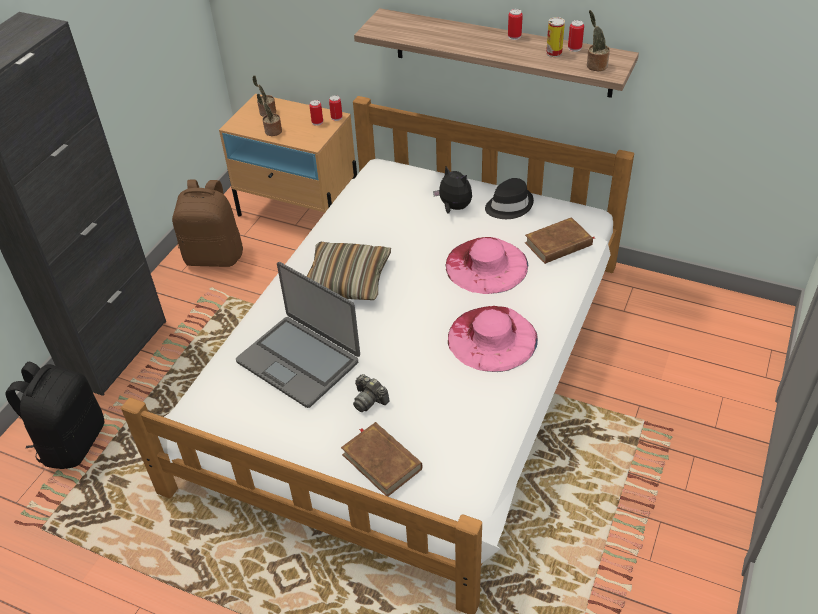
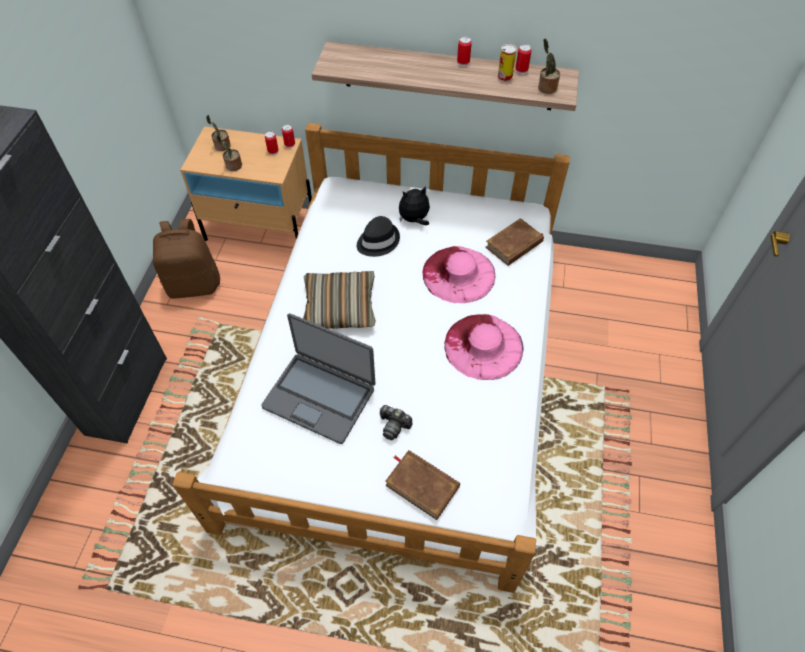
camera: 15 degrees left, 10 degrees up
black backpack [5,362,104,469] -> none
plush toy [433,167,472,214] -> plush toy turned 45 degrees counterclockwise [399,186,430,225]
black hat [485,178,534,219] -> black hat moved to [357,216,400,257]

